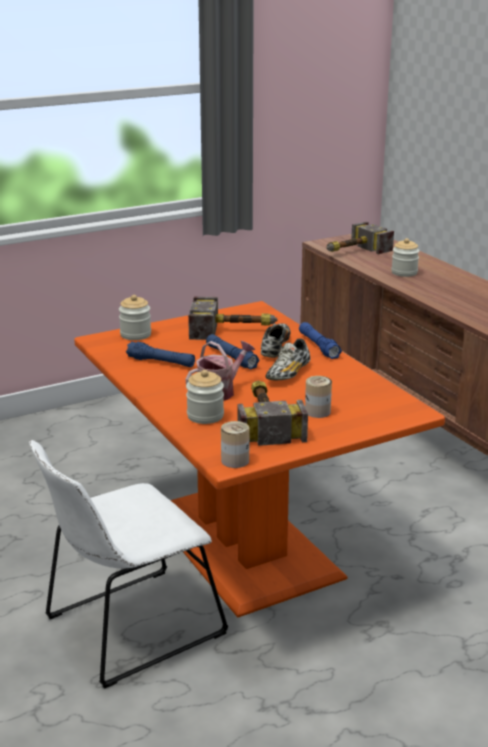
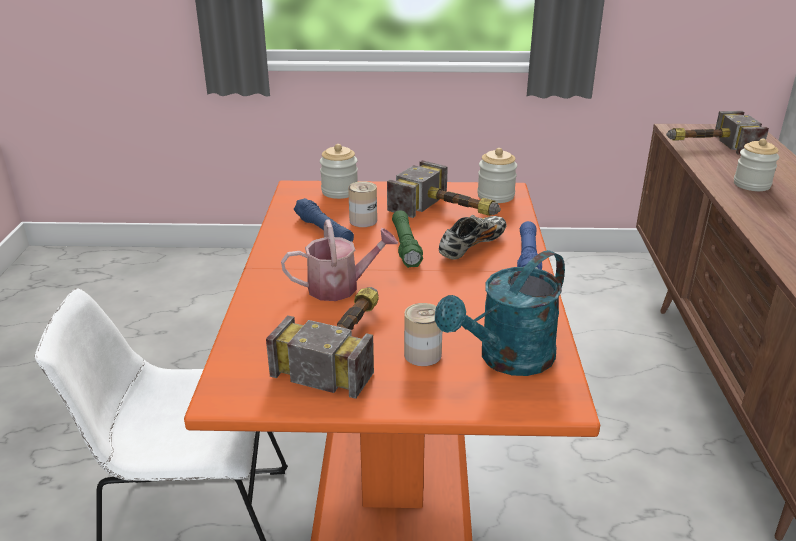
camera: 30 degrees right, 5 degrees up
jar [186,370,224,424] -> jar moved to [477,148,517,203]
blue flashlight [206,334,260,370] -> green flashlight [392,210,423,268]
can [221,421,249,468] -> can moved to [348,181,377,227]
shoe [265,338,310,380] -> none
none -> turquoise watering can [435,250,565,376]

